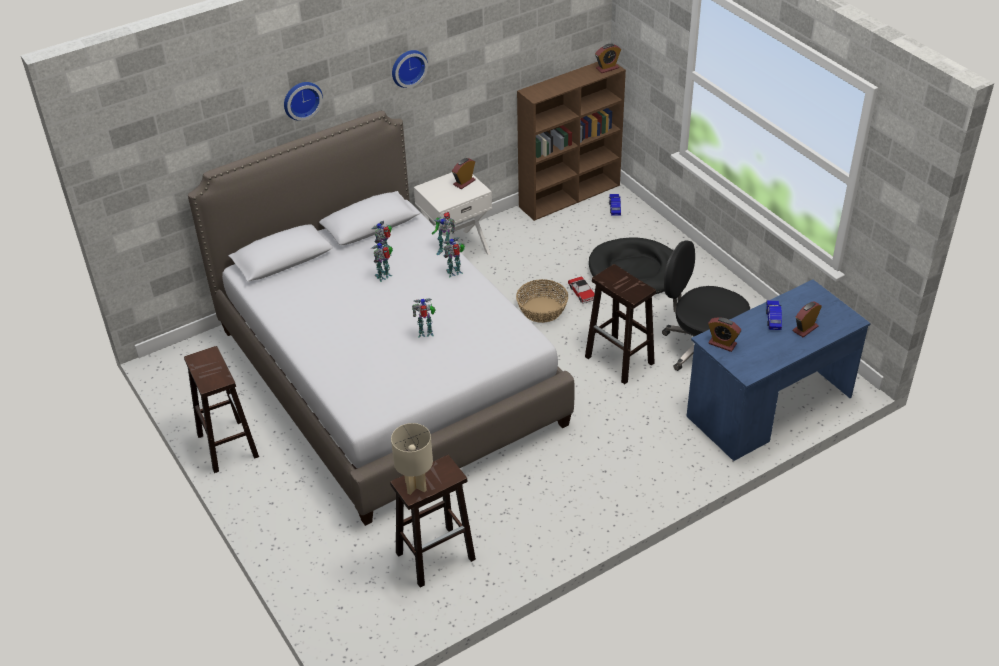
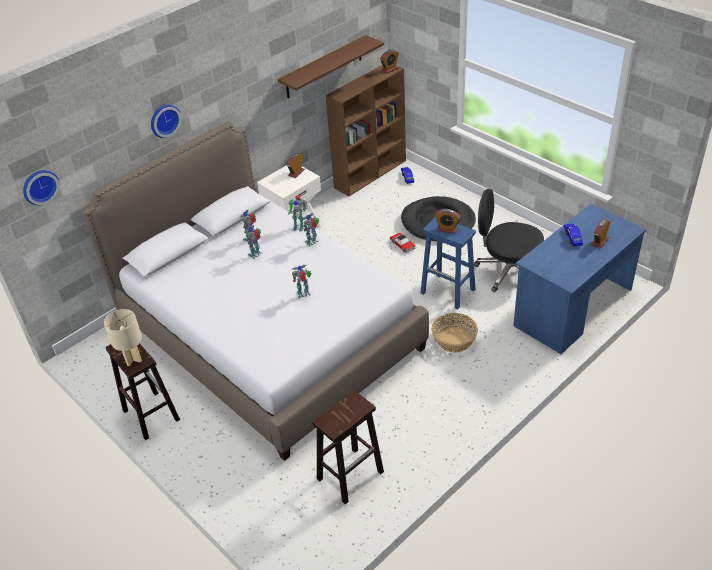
camera: 10 degrees left, 0 degrees up
beige table lamp [391,423,433,495] -> beige table lamp moved to [104,309,142,366]
wall clock [392,50,428,88] -> wall clock moved to [23,170,59,205]
basket [516,279,568,323] -> basket moved to [432,313,478,352]
brown stool [585,264,656,384] -> blue stool [420,217,476,309]
alarm clock [708,317,741,352] -> alarm clock moved to [435,209,460,234]
none -> brown shelf [278,35,384,98]

